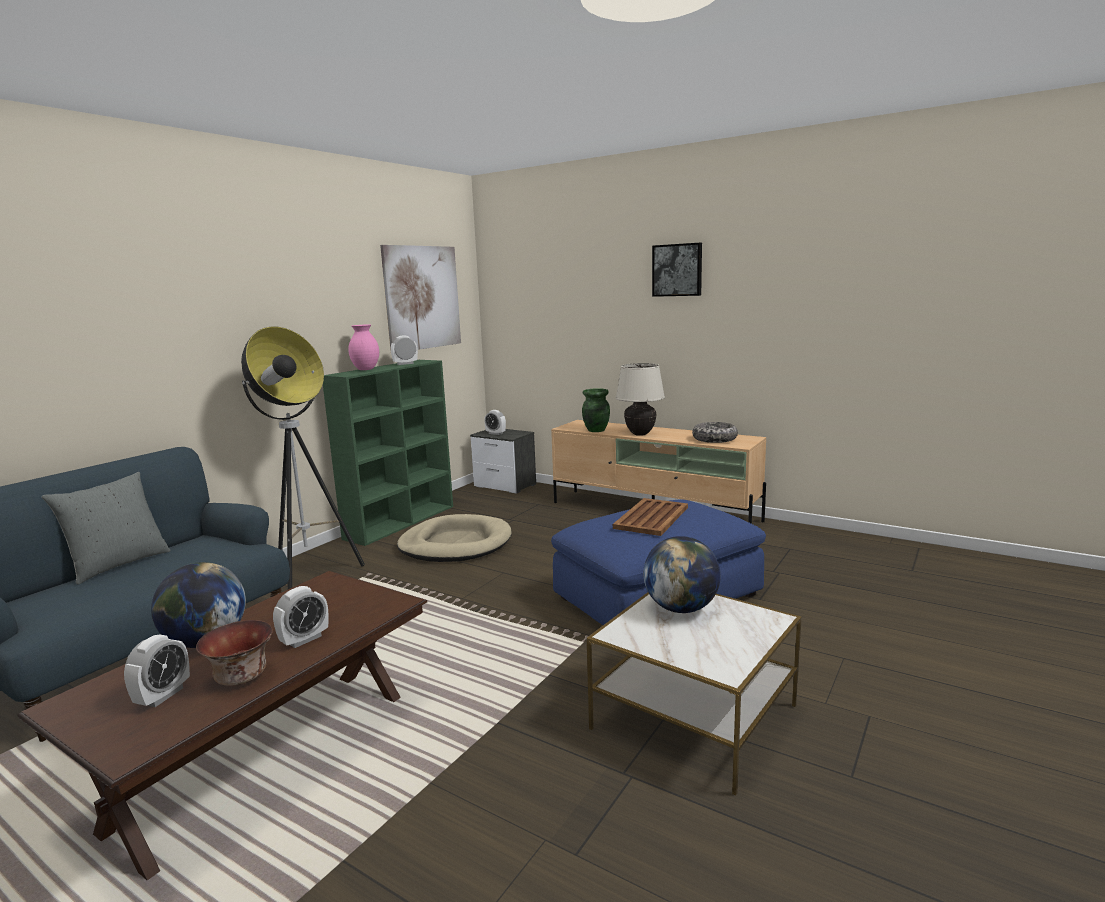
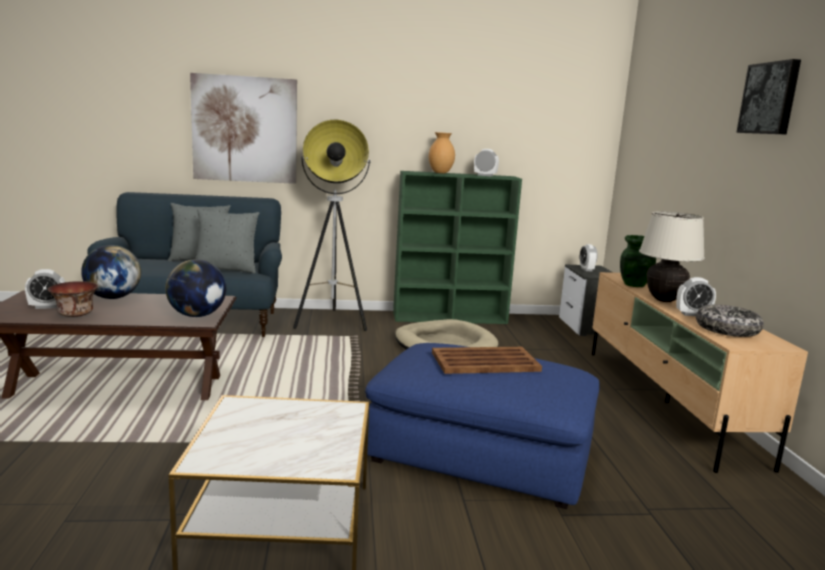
camera: 50 degrees right, 0 degrees up
alarm clock [273,586,329,648] -> alarm clock moved to [676,277,716,316]
pink vase [348,324,379,370] -> brown vase [429,132,455,173]
picture [380,245,461,351] -> picture moved to [190,73,297,184]
globe [643,536,721,613] -> globe moved to [165,259,226,317]
none -> grey pillow [195,209,259,274]

